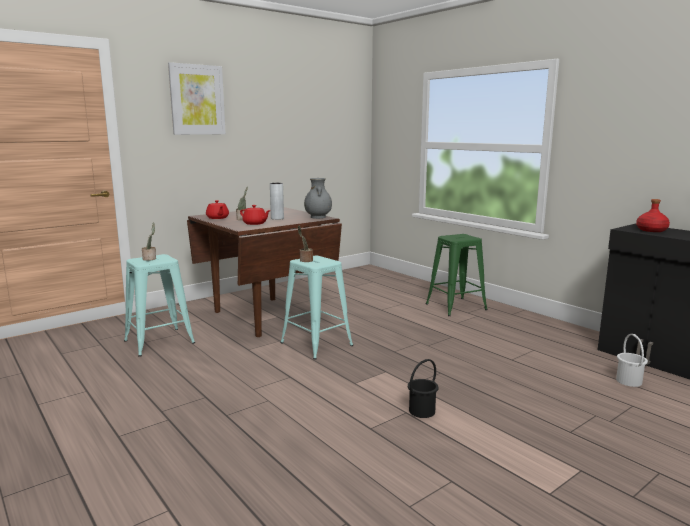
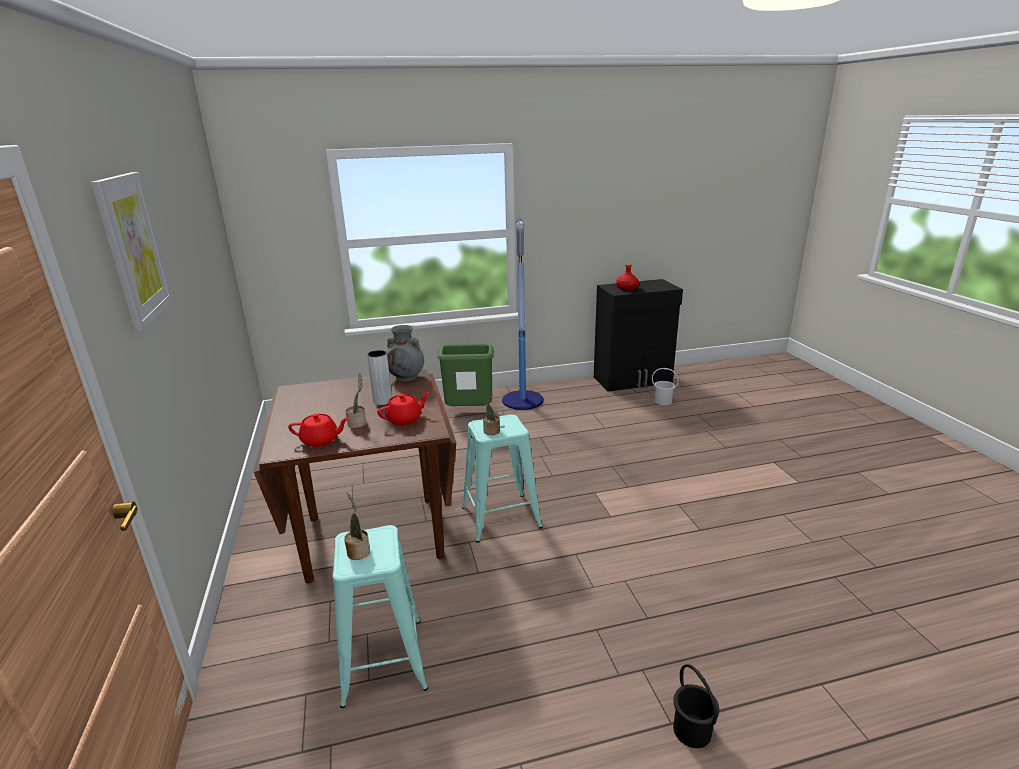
camera: 65 degrees left, 10 degrees up
black bucket [408,359,439,418] -> black bucket moved to [673,664,719,748]
green stool [426,234,488,316] -> green trash can [437,343,494,406]
none -> floor lamp [502,218,544,410]

